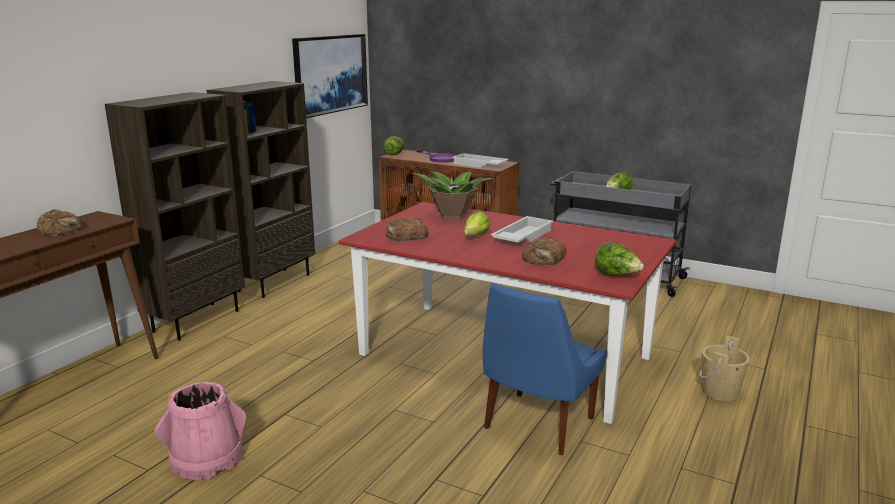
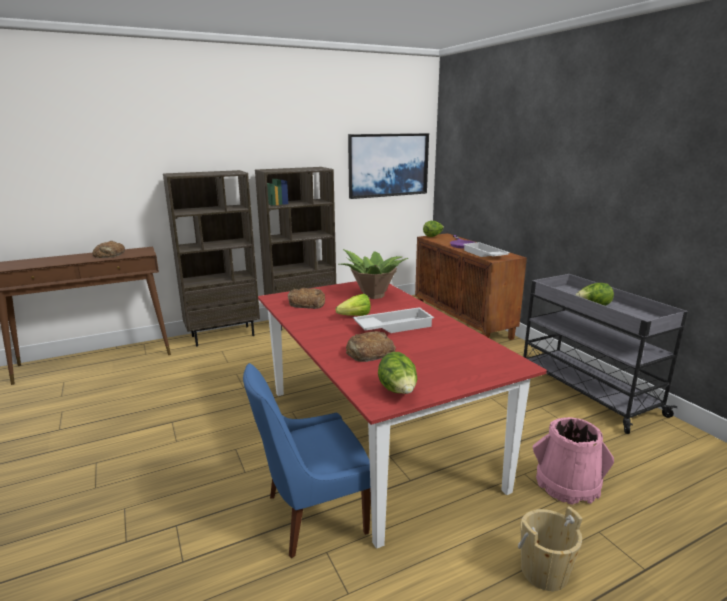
camera: 35 degrees right, 0 degrees up
pink bucket [154,382,246,480] -> pink bucket moved to [533,417,614,505]

